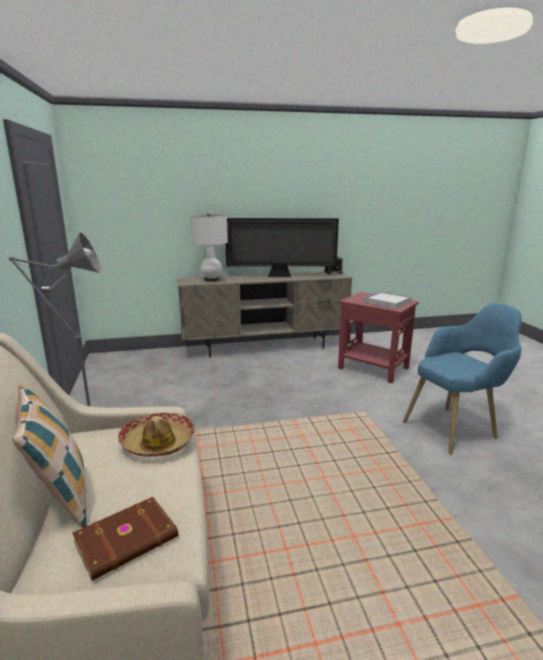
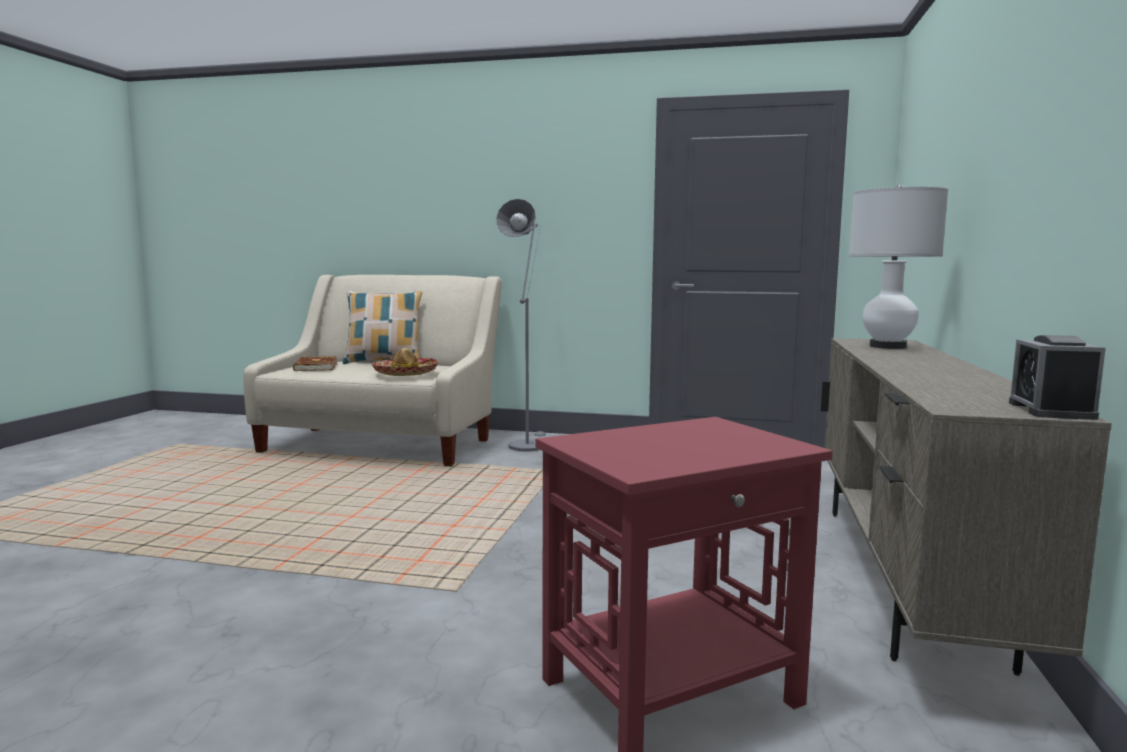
camera: 115 degrees right, 10 degrees down
television [226,218,339,277] -> none
white tray [364,291,412,309] -> none
blue armchair [403,303,522,455] -> none

